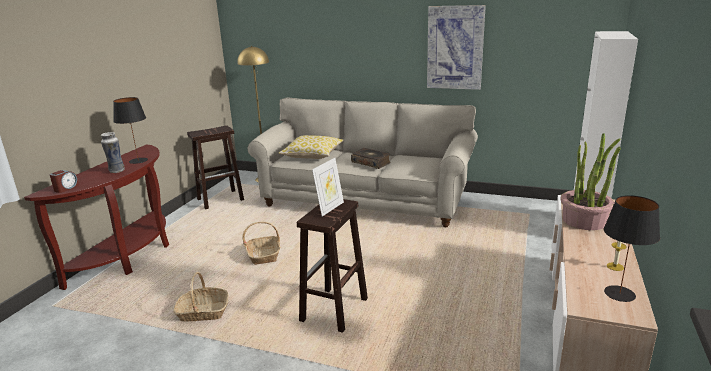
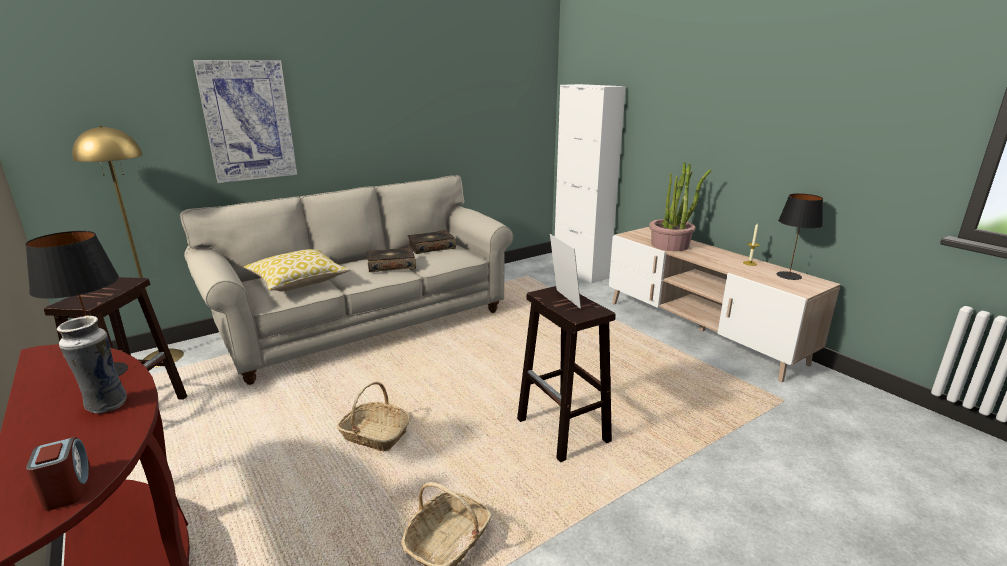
camera: 55 degrees left, 0 degrees up
picture [427,5,486,90] -> picture moved to [193,60,297,183]
none -> book [407,230,456,254]

